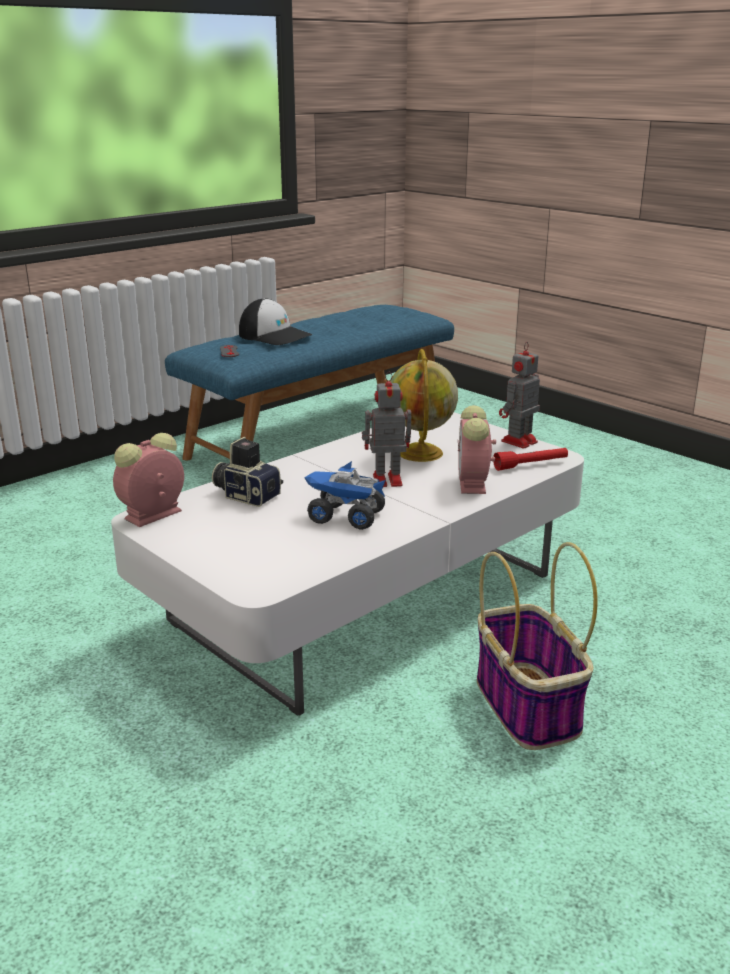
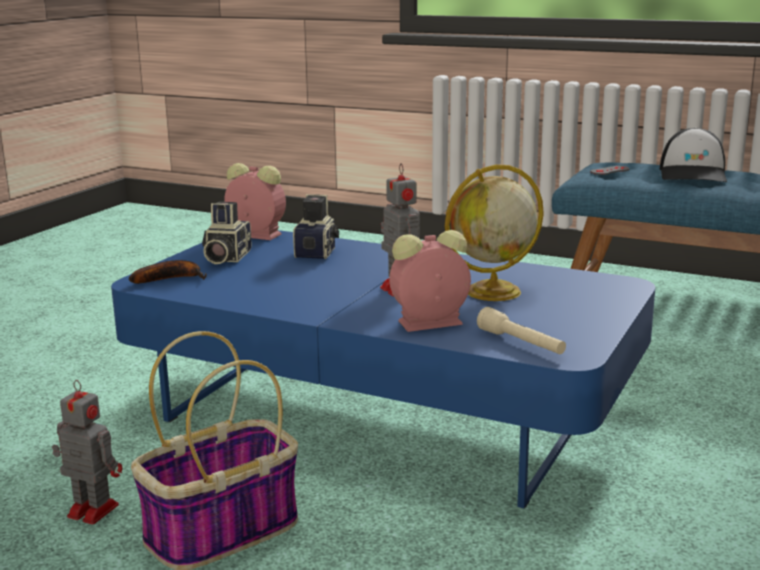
camera: 70 degrees right, 5 degrees down
white coffee table [111,412,584,716] -> blue coffee table [111,230,655,508]
toy truck [304,461,385,530] -> none
red flashlight [493,448,568,471] -> beige flashlight [477,307,566,354]
toy robot [499,342,540,448] -> toy robot moved to [52,380,122,525]
none -> banana [129,260,206,284]
none -> camera [202,202,251,264]

